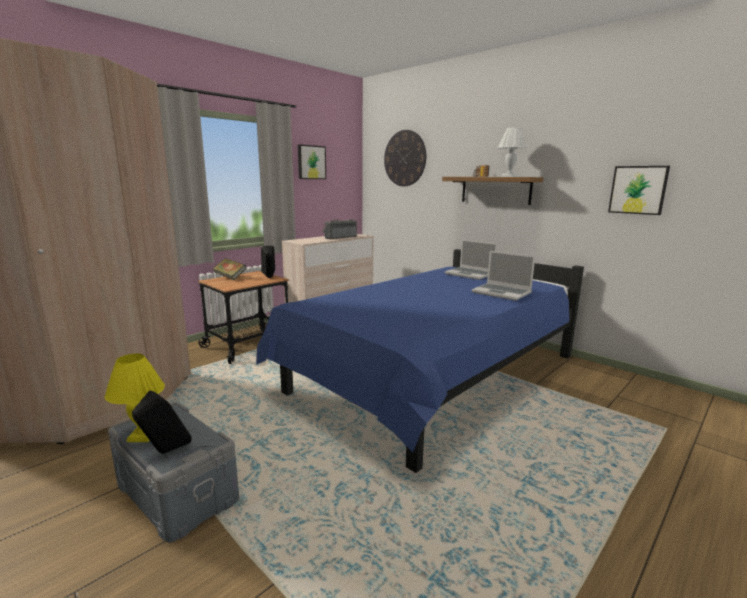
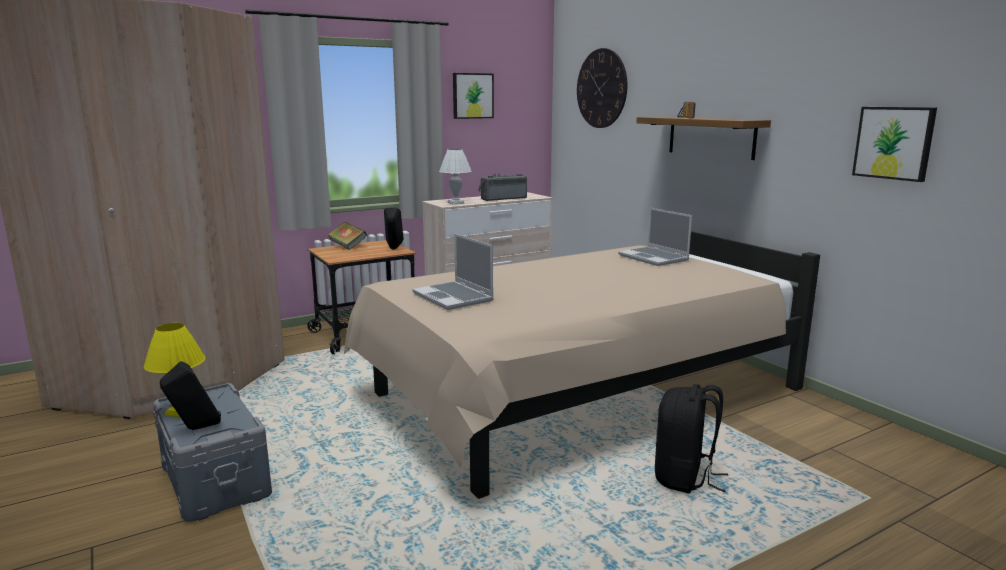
camera: 15 degrees right, 0 degrees up
blue bed [256,249,584,473] -> beige bed [344,231,820,499]
laptop [472,251,535,301] -> laptop moved to [412,234,494,310]
white table lamp [498,127,527,177] -> white table lamp moved to [439,149,472,205]
none -> black backpack [655,384,728,493]

